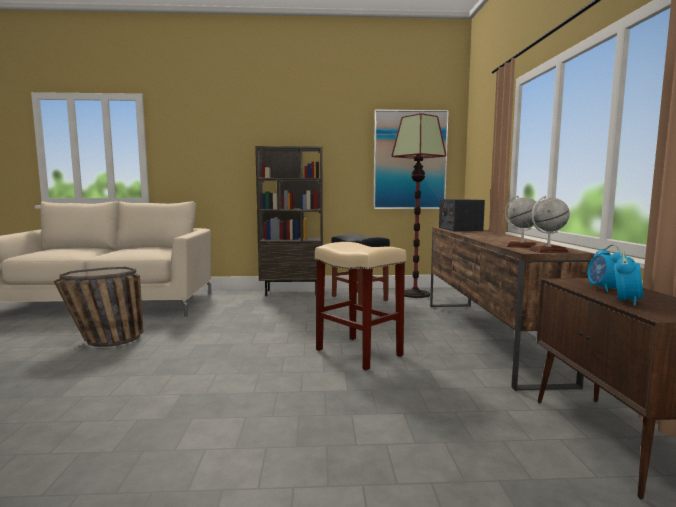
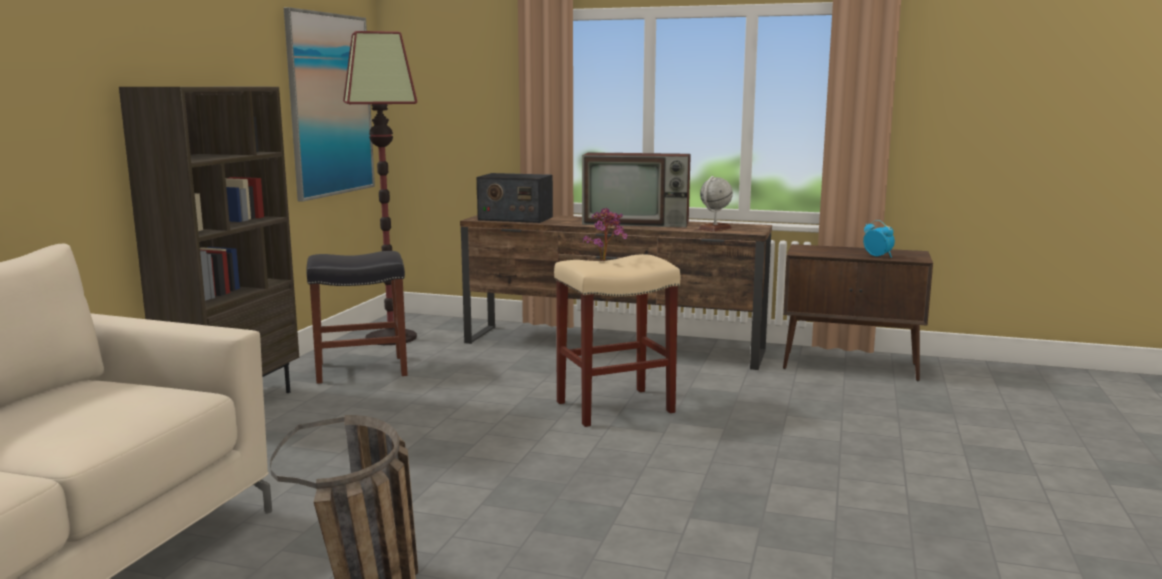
camera: 70 degrees left, 5 degrees up
globe [528,196,570,253] -> none
alarm clock [587,244,623,292] -> none
none -> television [582,152,691,228]
none -> potted plant [583,208,628,261]

